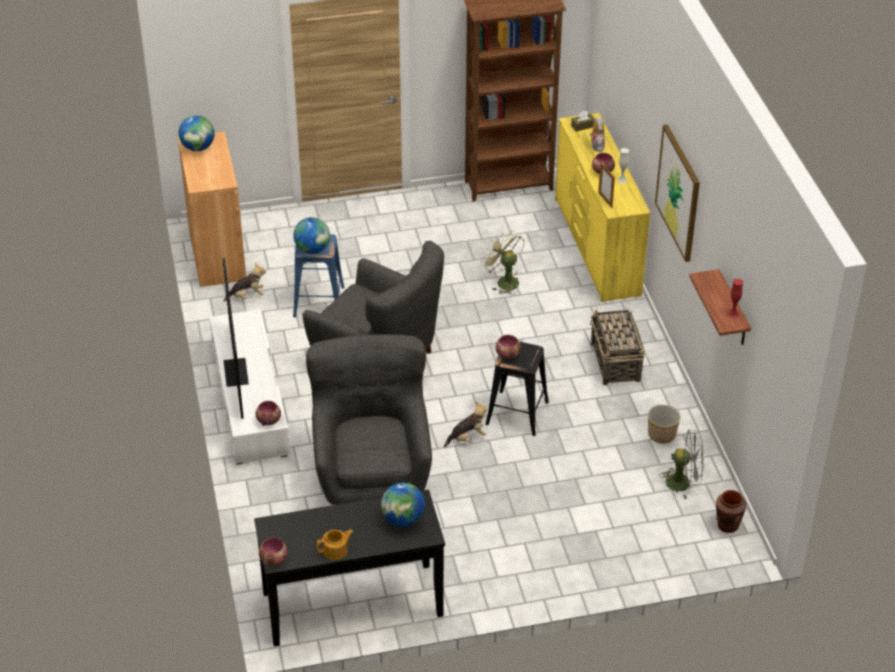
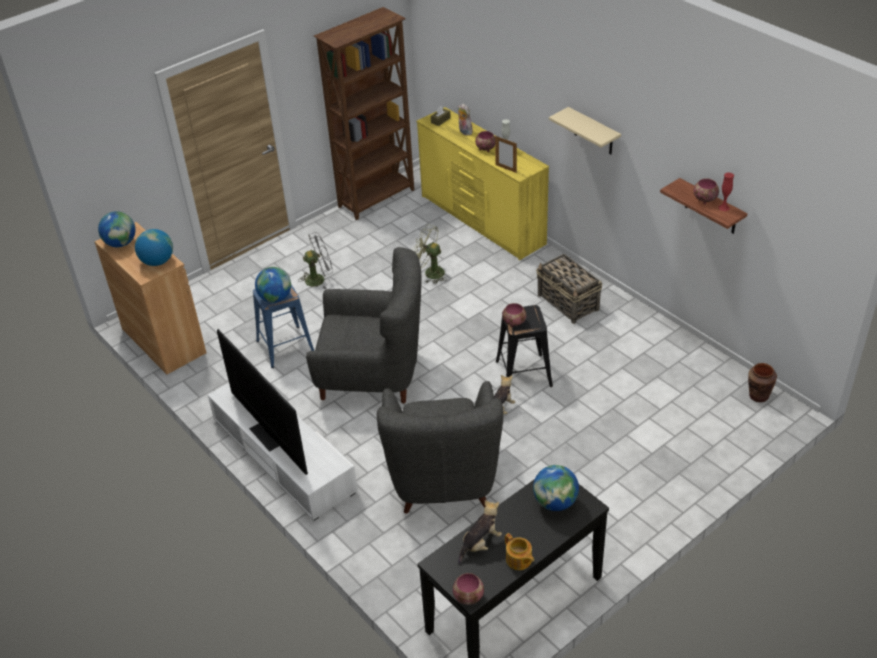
camera: 25 degrees left, 0 degrees up
plush toy [223,263,266,302] -> plush toy moved to [458,500,502,564]
bowl [256,401,281,426] -> bowl moved to [694,178,719,204]
grey armchair [306,334,432,505] -> grey armchair turned 150 degrees counterclockwise [377,381,503,514]
teapot [317,530,353,560] -> teapot turned 105 degrees clockwise [505,533,534,570]
planter [648,405,680,443] -> none
picture [655,124,700,262] -> beige shelf [549,107,621,154]
grey fan [659,429,704,499] -> grey fan moved to [298,232,333,289]
none -> globe [135,229,173,266]

